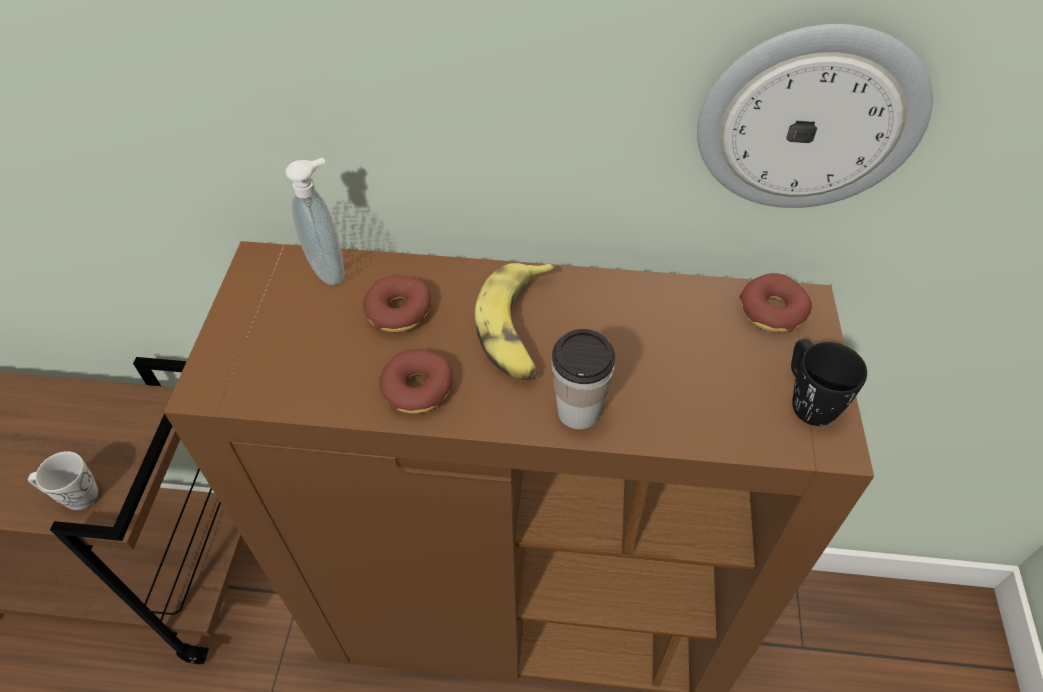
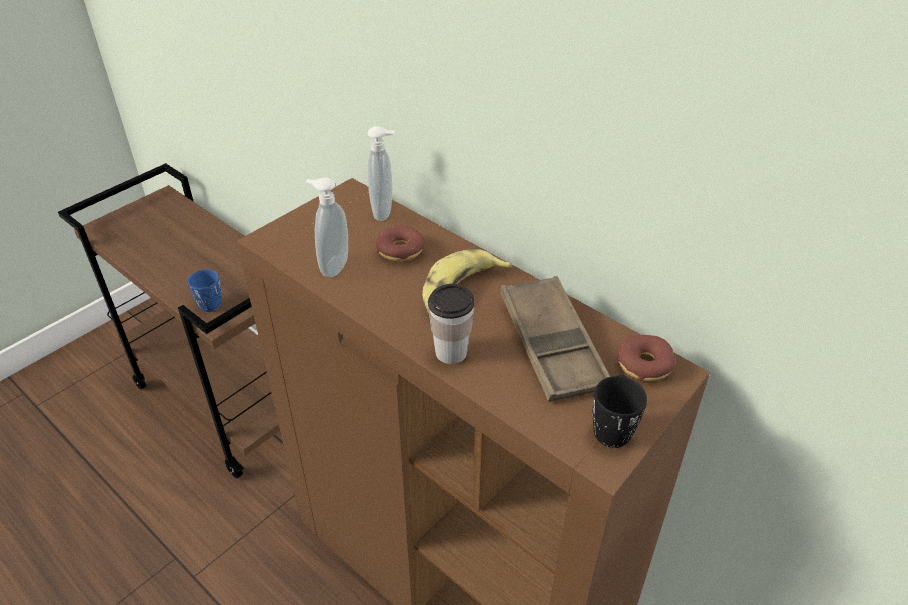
camera: 35 degrees right, 10 degrees down
white mug [28,451,98,510] -> blue mug [188,269,222,312]
donut [379,349,453,414] -> none
wall clock [697,24,933,208] -> none
none -> soap dispenser [306,177,348,277]
none -> brown tray [500,276,610,402]

